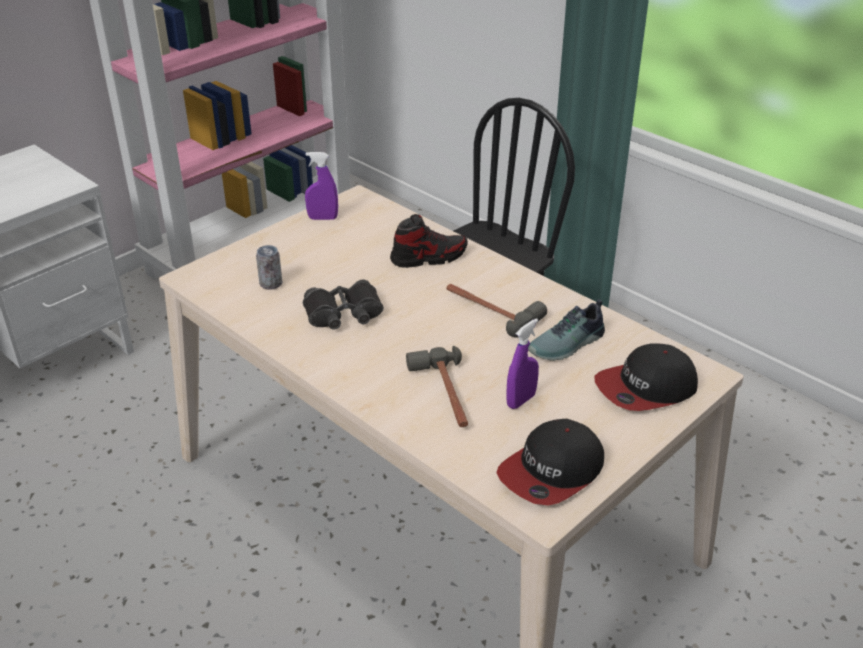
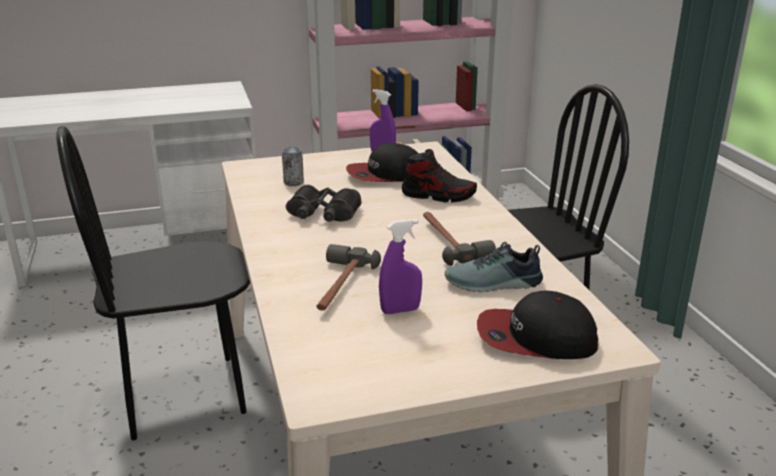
camera: 30 degrees right, 10 degrees down
cap [496,419,604,506] -> cap moved to [346,143,419,182]
none -> black chair [56,126,250,440]

